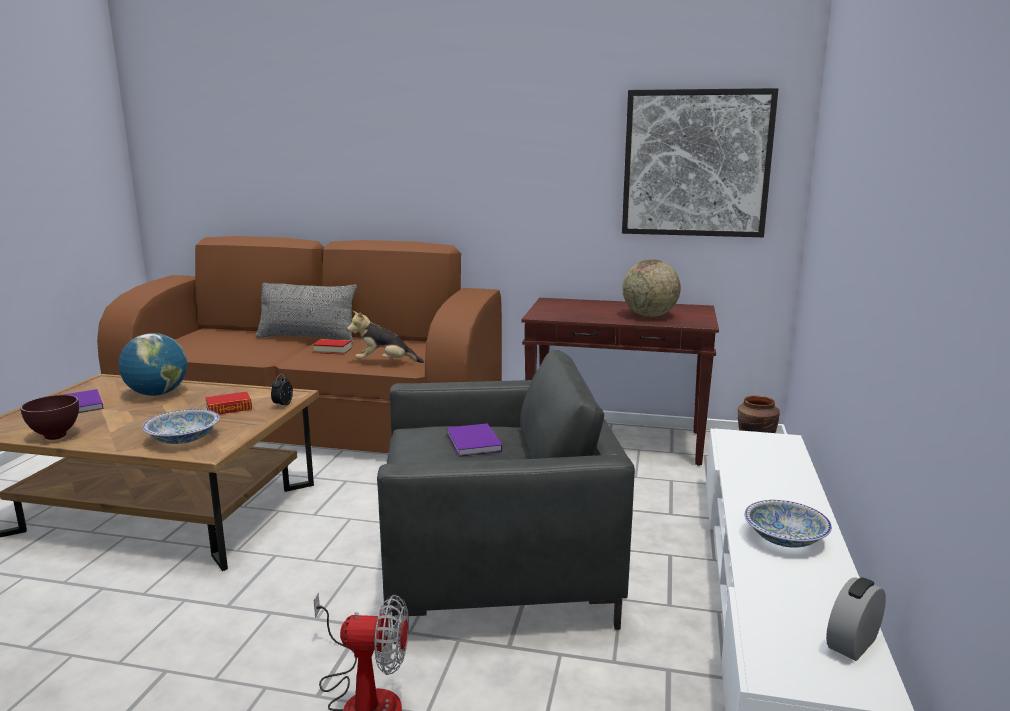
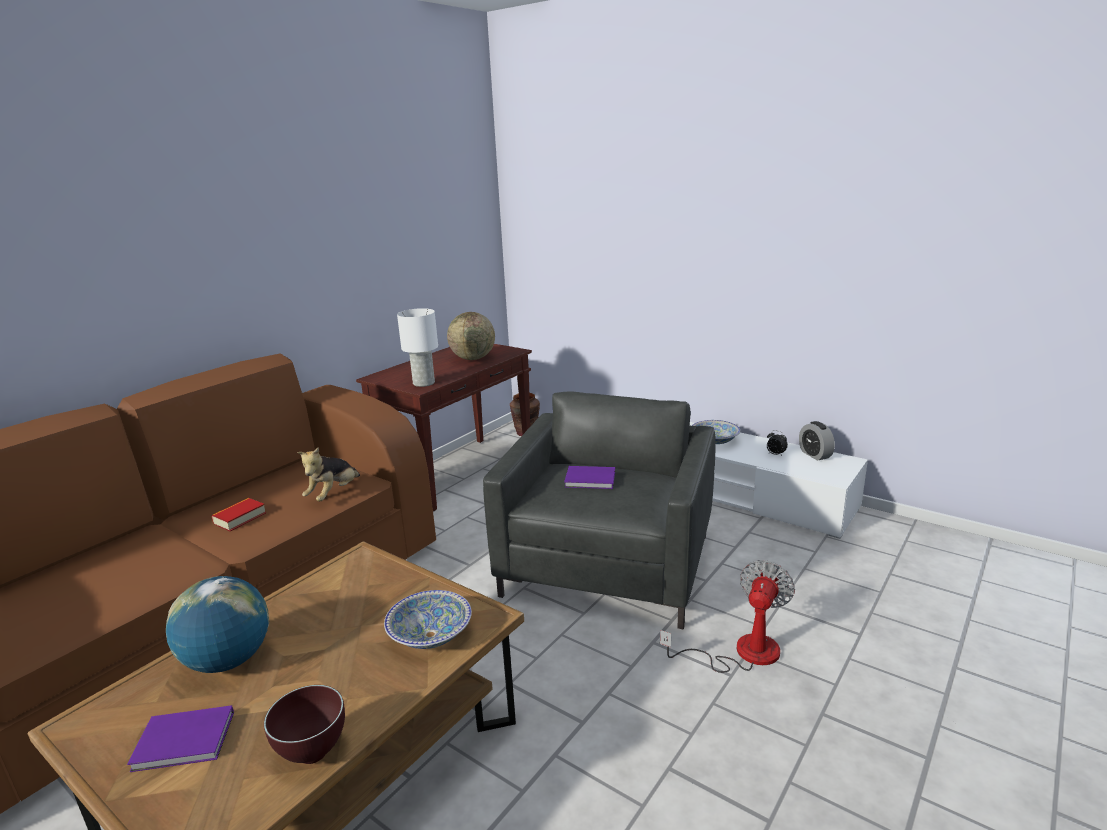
camera: 65 degrees left, 5 degrees up
book [205,391,252,415] -> none
grey pillow [256,283,357,344] -> none
alarm clock [271,374,293,408] -> alarm clock moved to [767,430,788,456]
picture [622,88,778,237] -> none
none -> white table lamp [397,308,438,387]

